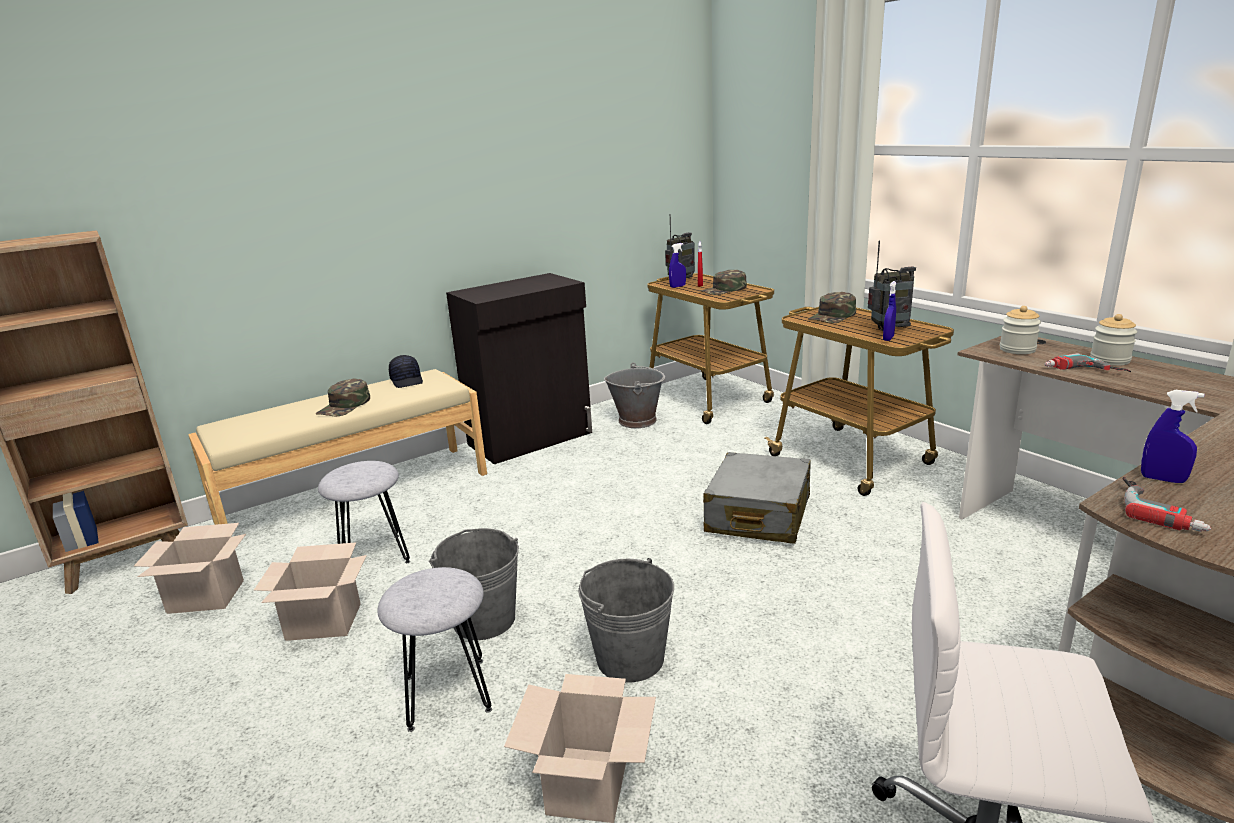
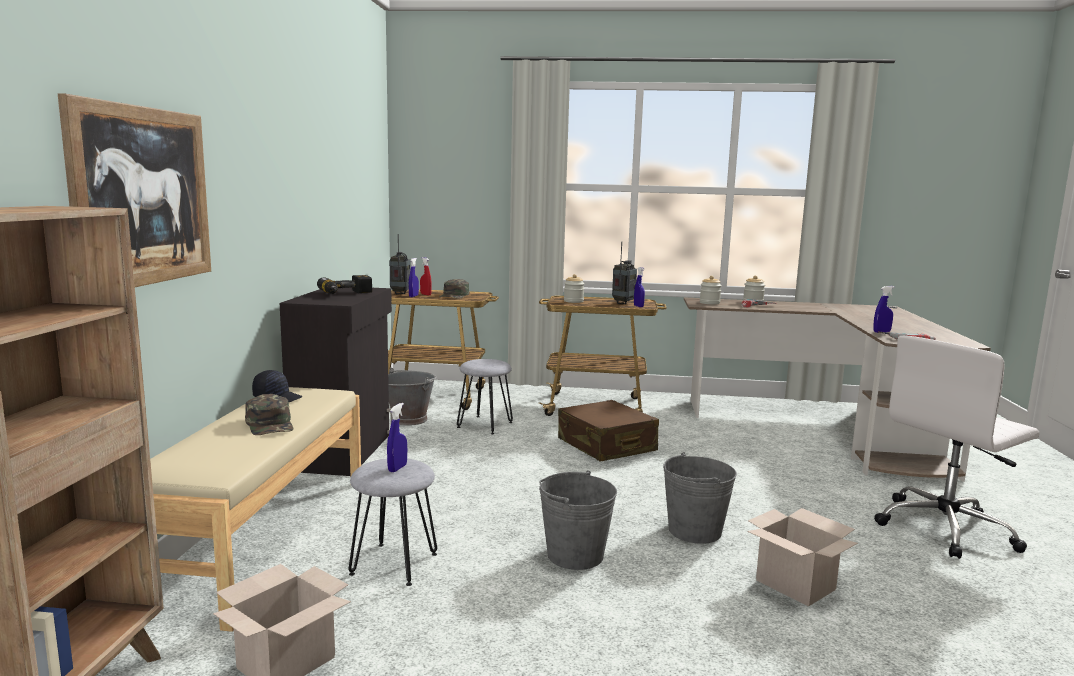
camera: 50 degrees left, 10 degrees down
cardboard box [254,543,367,641] -> none
grey stool [377,567,492,732] -> grey stool moved to [457,359,513,434]
grey suitcase [703,452,811,544] -> brown suitcase [558,400,659,462]
green cap [808,292,856,323] -> jar [564,274,584,303]
none -> picture [58,94,211,287]
none -> power drill [317,275,372,294]
none -> blue spray bottle [387,403,407,472]

